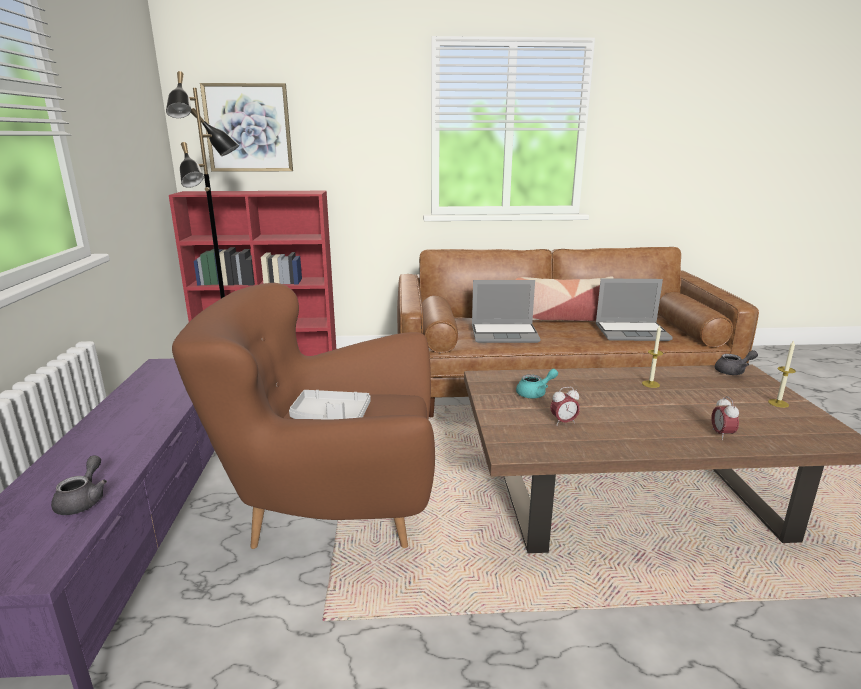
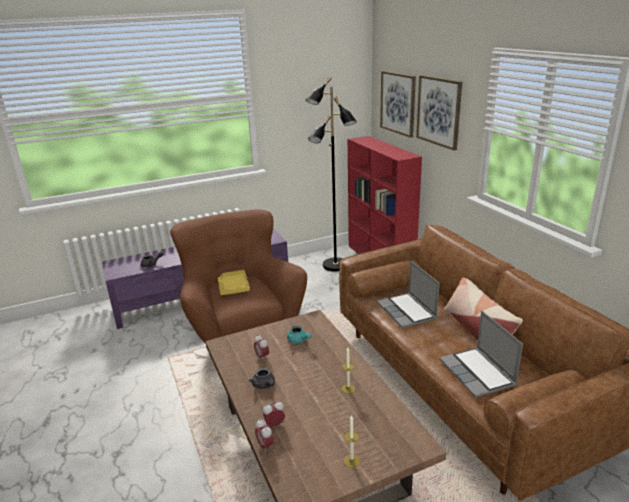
camera: 70 degrees right, 5 degrees up
grey tray [289,390,371,420] -> yellow tray [218,270,250,295]
grey teapot [715,350,758,375] -> grey teapot moved to [249,368,275,389]
none -> alarm clock [255,419,274,452]
none -> picture [416,75,462,150]

